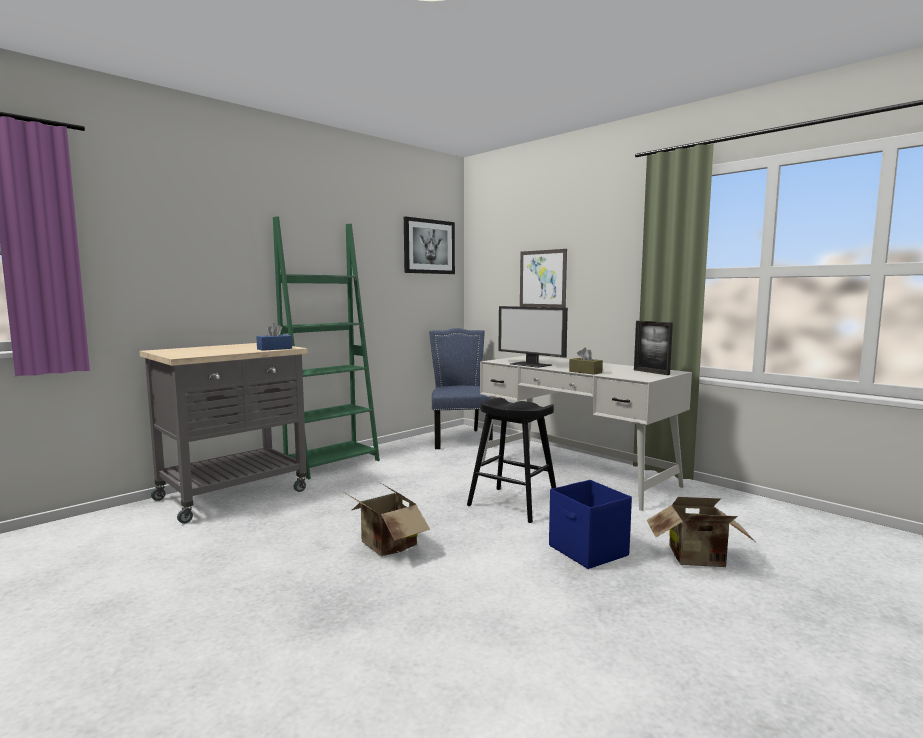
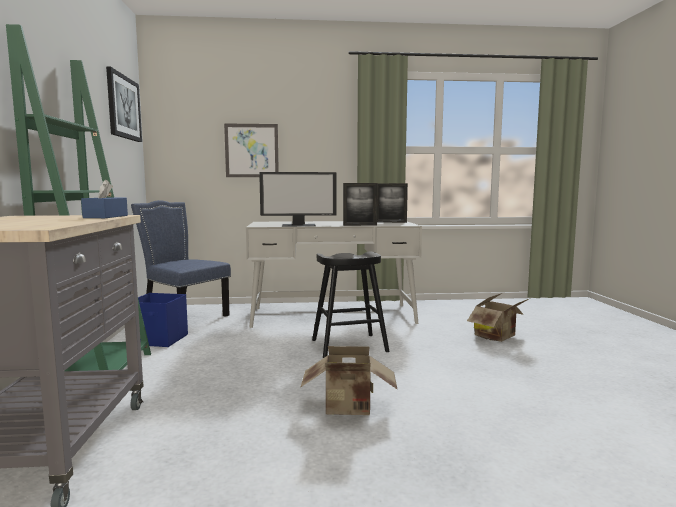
camera: 50 degrees left, 0 degrees up
blue storage box [549,480,632,569] -> blue storage box moved to [138,293,188,347]
brown tissue box [569,348,603,375] -> picture frame [343,183,378,226]

